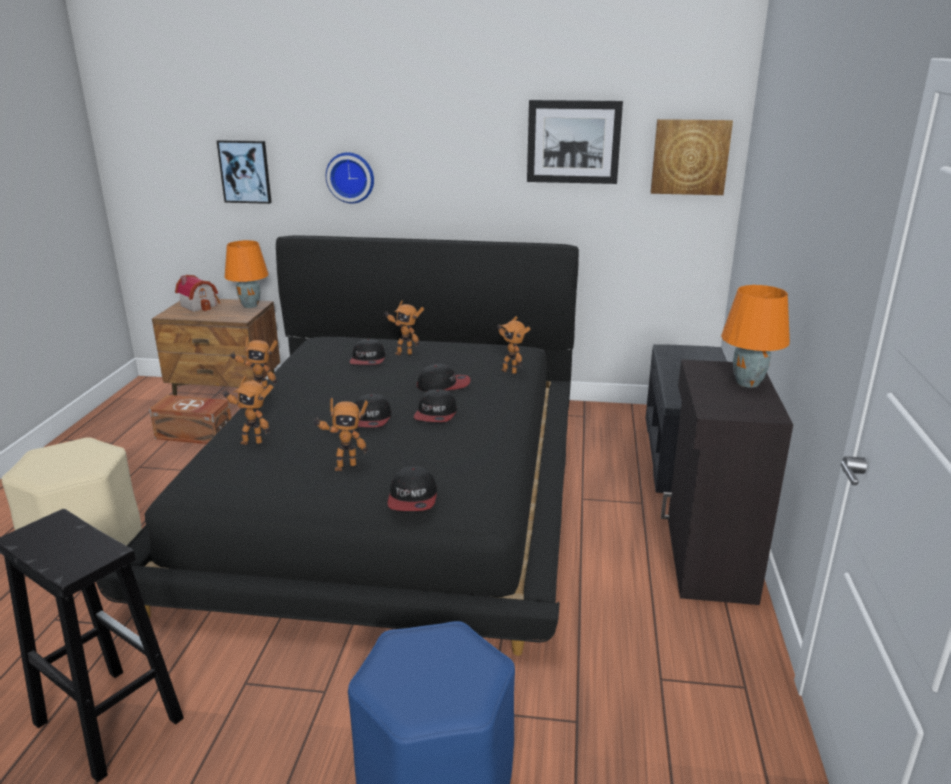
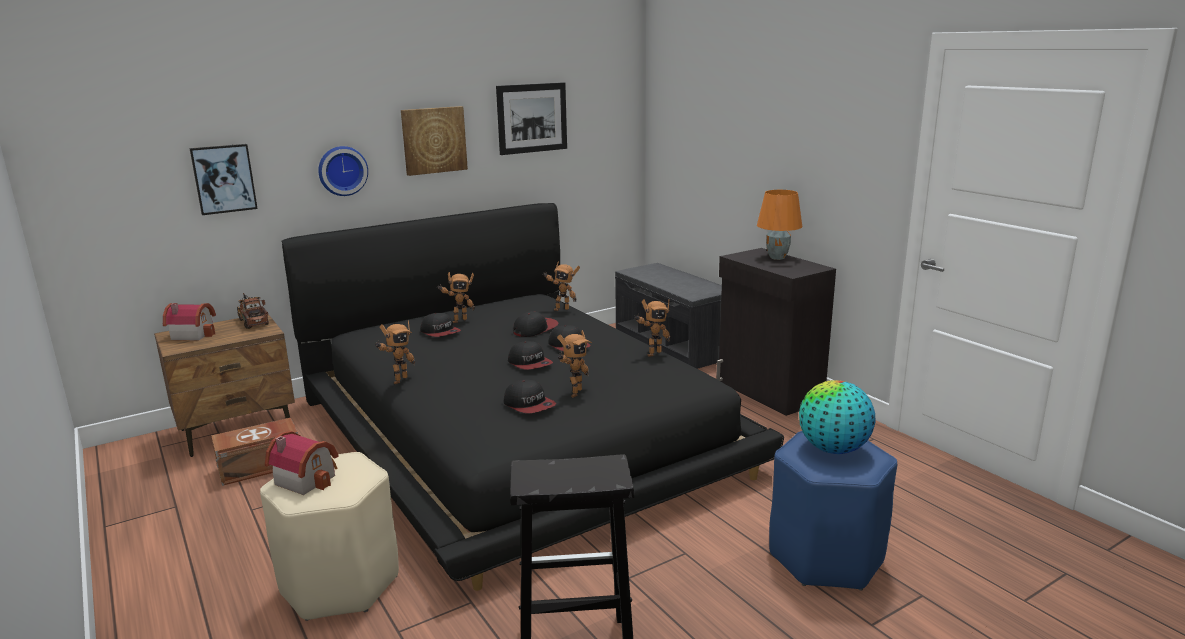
camera: 40 degrees left, 5 degrees down
toy robot [222,376,273,445] -> toy robot moved to [634,299,670,357]
orange table lamp [225,240,269,308] -> toy truck [237,293,269,329]
cap [387,466,437,511] -> cap moved to [504,380,556,413]
picture [651,119,733,195] -> picture moved to [401,106,468,176]
none -> toy house [265,431,339,495]
none -> globe [799,380,876,454]

